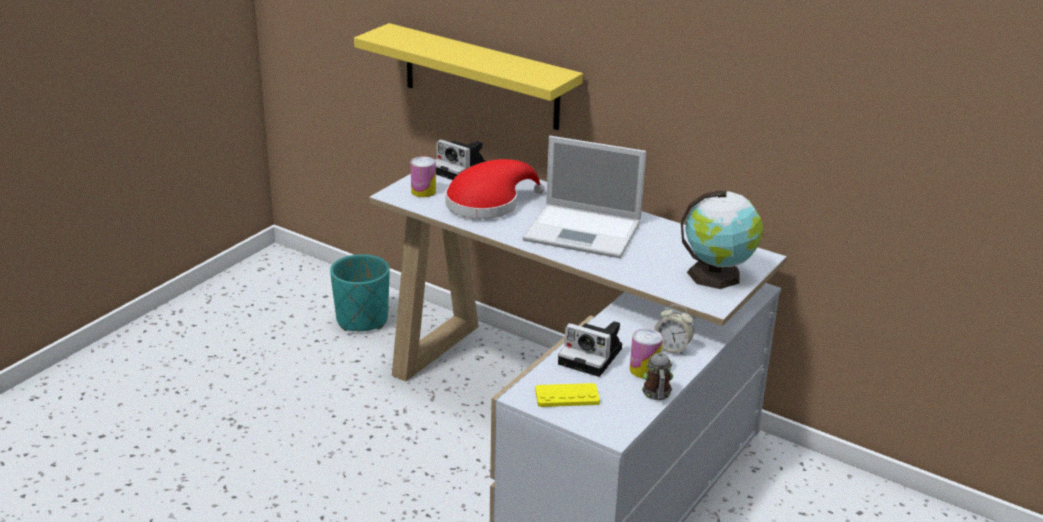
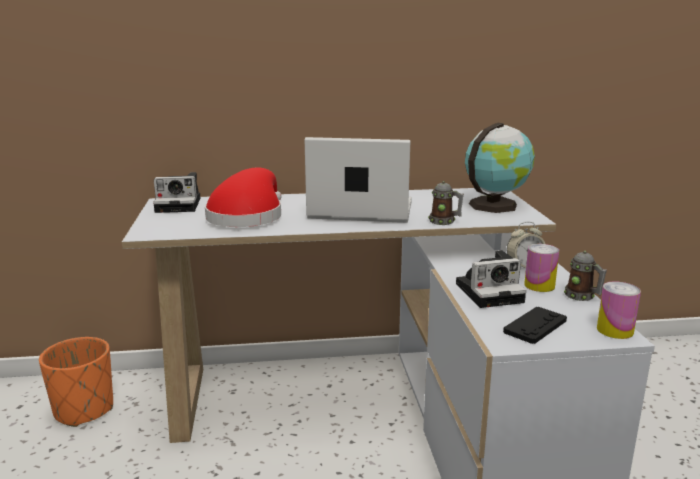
camera: 40 degrees left, 10 degrees down
turquoise planter [330,254,390,331] -> orange planter [39,337,113,427]
yellow shelf [354,23,583,130] -> none
can [411,156,436,197] -> can moved to [597,281,641,339]
laptop [523,136,646,258] -> laptop turned 150 degrees counterclockwise [305,137,412,223]
yellow game controller [535,383,600,407] -> black game controller [503,307,567,344]
none -> mug [428,181,464,225]

